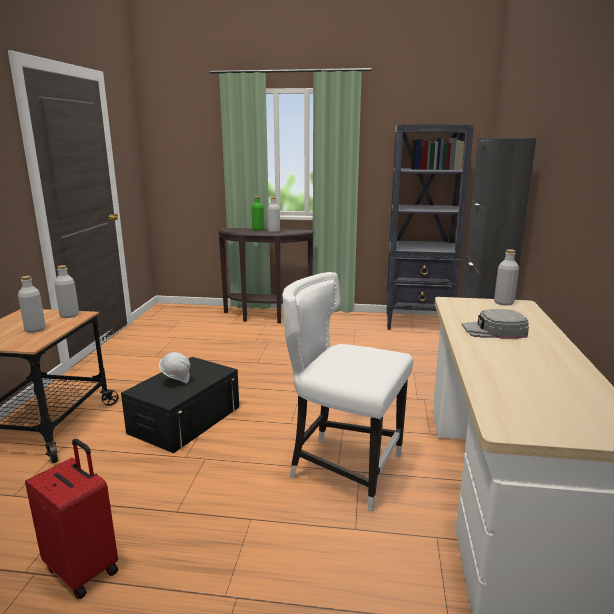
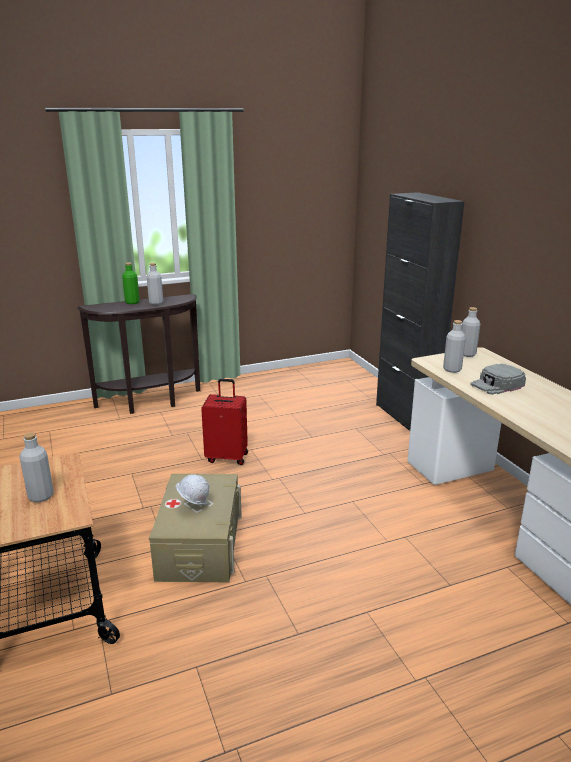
camera: 30 degrees left, 5 degrees up
red suitcase [25,439,118,599] -> red suitcase moved to [201,379,248,465]
grey bottle [54,265,79,318] -> grey bottle moved to [443,320,466,373]
black storage box [121,357,239,453] -> beige storage box [148,474,242,582]
white chair [283,272,413,511] -> none
black bookcase [386,124,474,330] -> none

